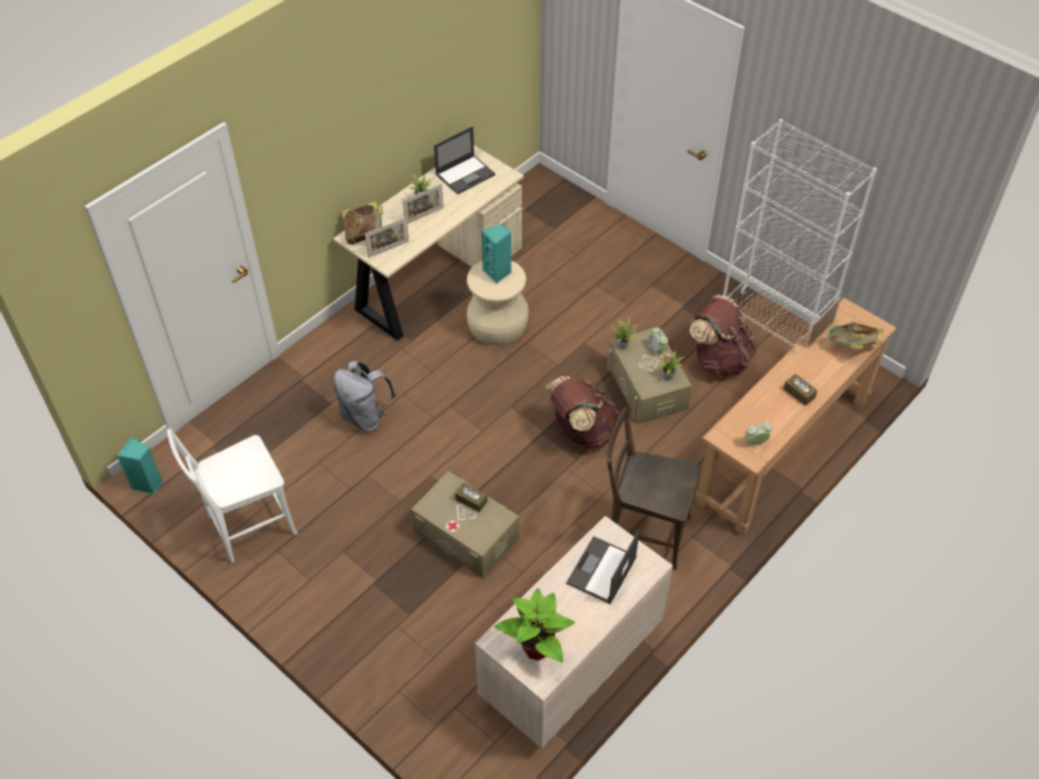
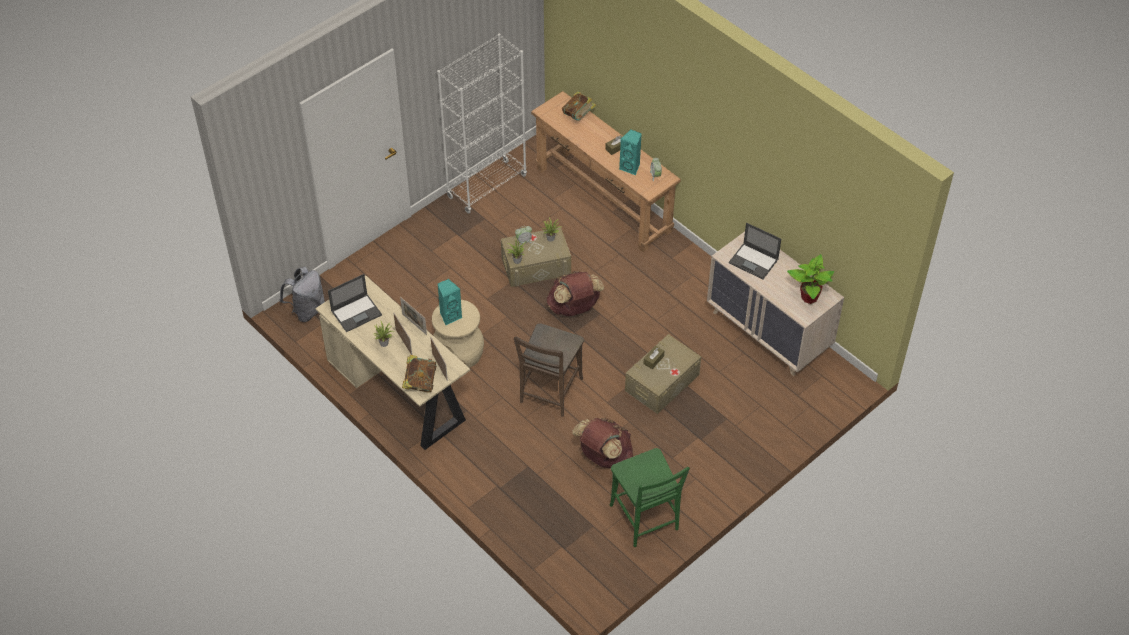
camera: 85 degrees left, 0 degrees up
turquoise speaker [117,437,163,494] -> turquoise speaker moved to [619,130,642,175]
white chair [167,429,298,563] -> green chair [610,448,690,547]
grey backpack [333,361,396,432] -> grey backpack moved to [280,267,325,322]
laptop [434,127,495,195] -> laptop turned 90 degrees clockwise [328,274,382,332]
brown chair [607,407,700,570] -> brown chair moved to [514,323,584,417]
brown backpack [689,295,758,377] -> brown backpack moved to [572,418,633,468]
picture frame [807,297,841,348] -> picture frame moved to [400,297,427,335]

